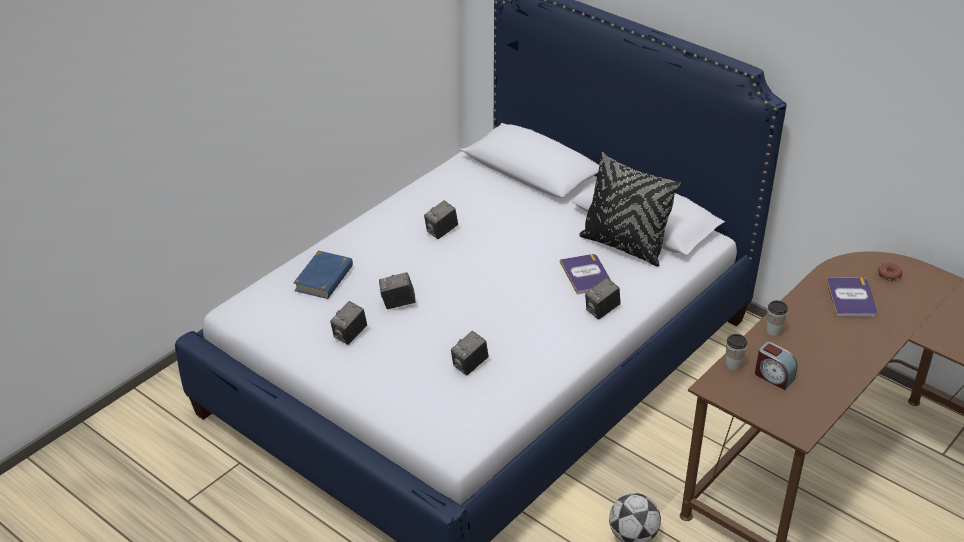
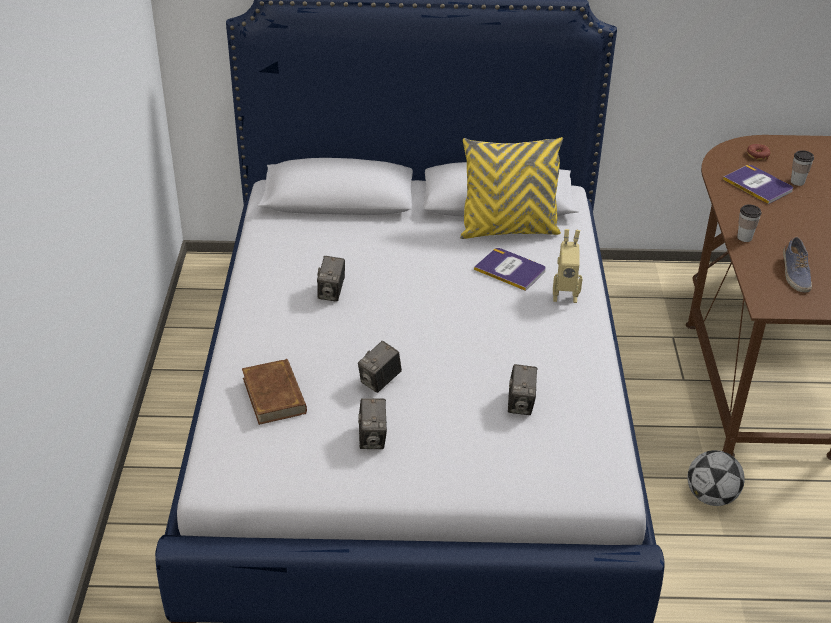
camera: 40 degrees left, 0 degrees up
blue book [294,251,353,299] -> brown book [242,359,307,425]
black pillow [579,152,681,266] -> yellow pillow [460,137,563,239]
camera [585,278,621,320] -> toy robot [553,229,583,303]
cup [726,334,747,370] -> cup moved to [791,150,814,186]
alarm clock [755,342,797,390] -> shoe [783,236,812,292]

